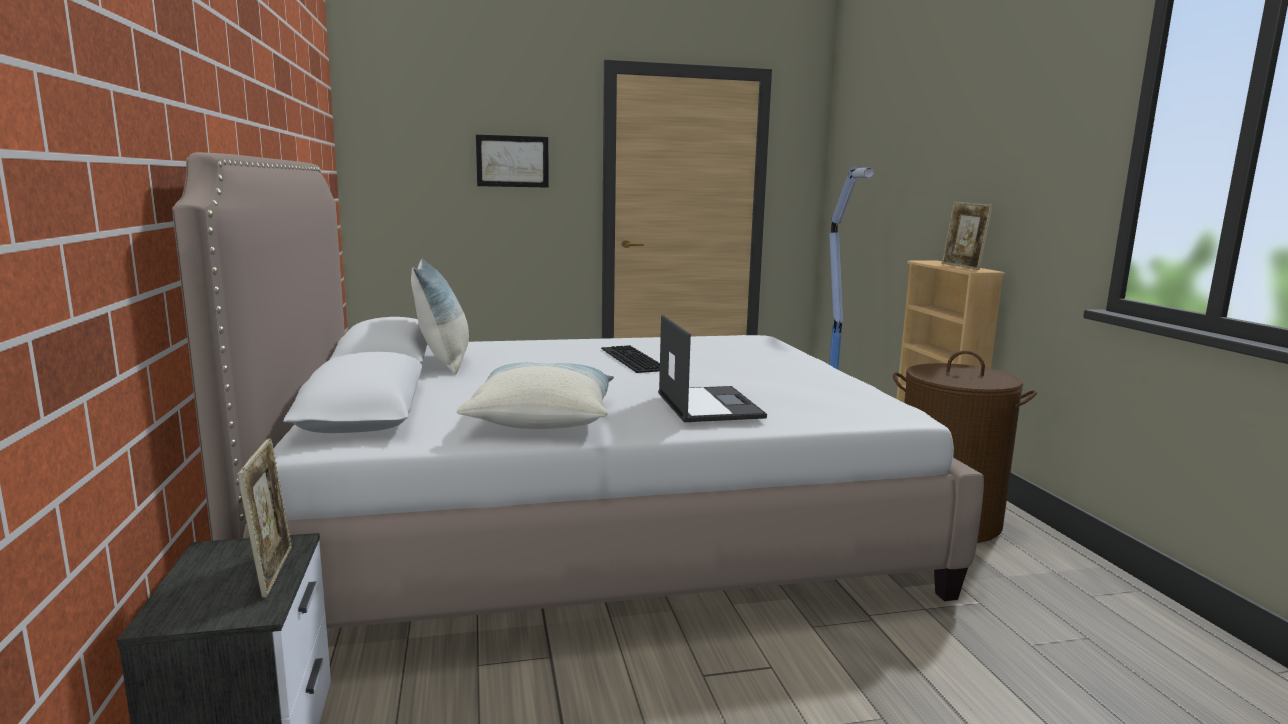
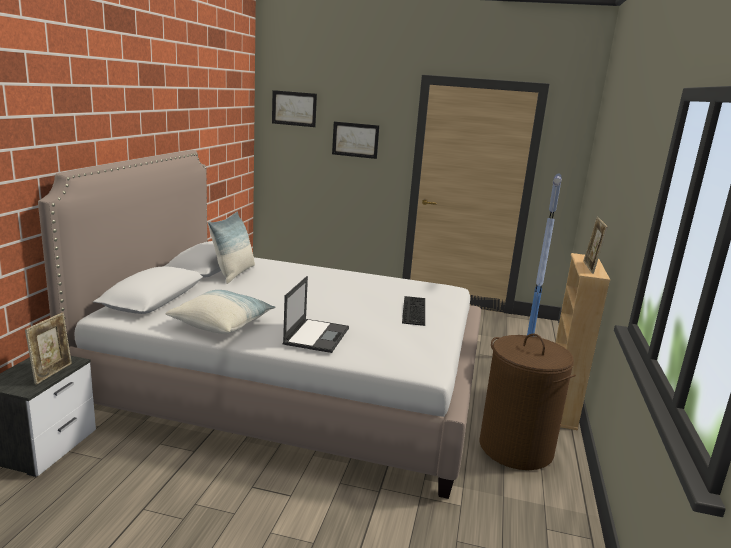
camera: 25 degrees right, 5 degrees up
keyboard [601,345,660,373] -> keyboard moved to [402,296,425,326]
none -> picture [272,90,317,127]

